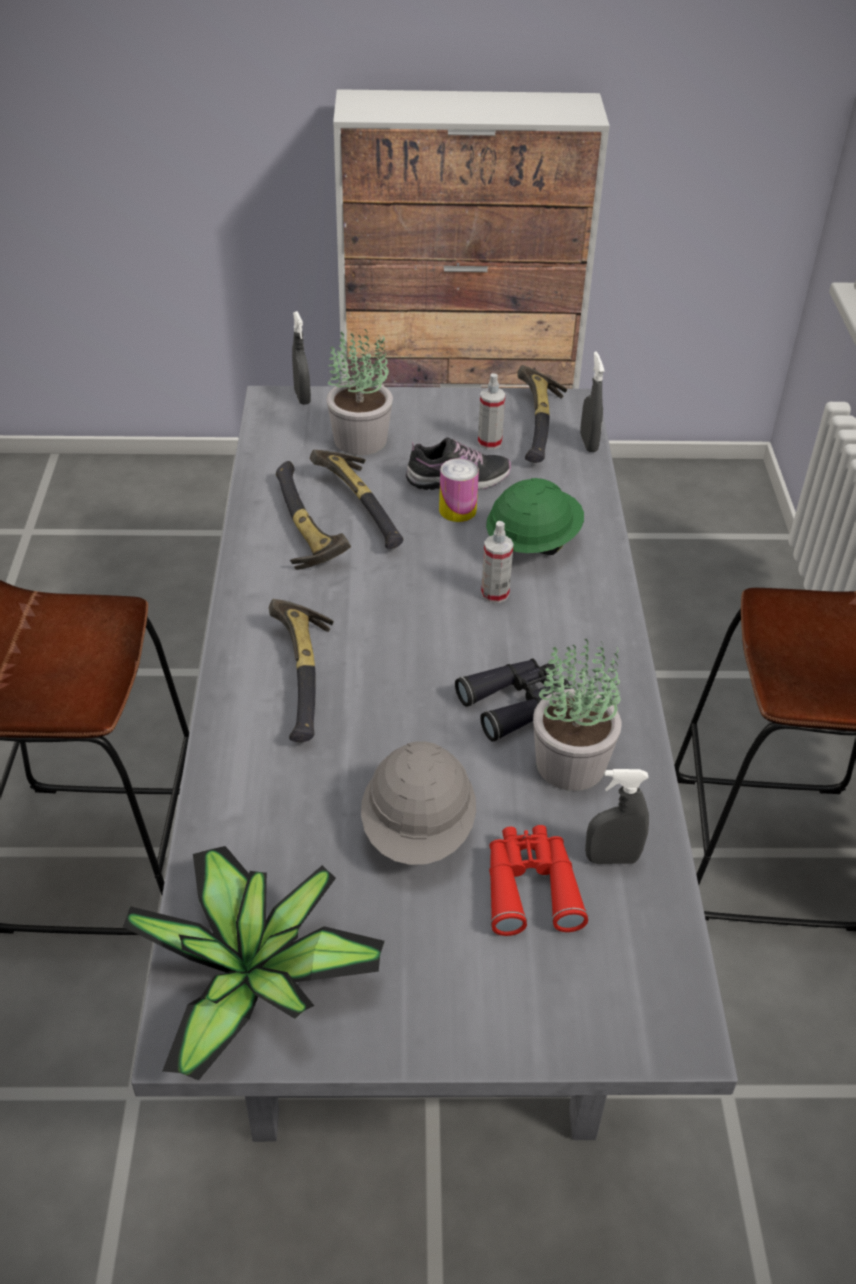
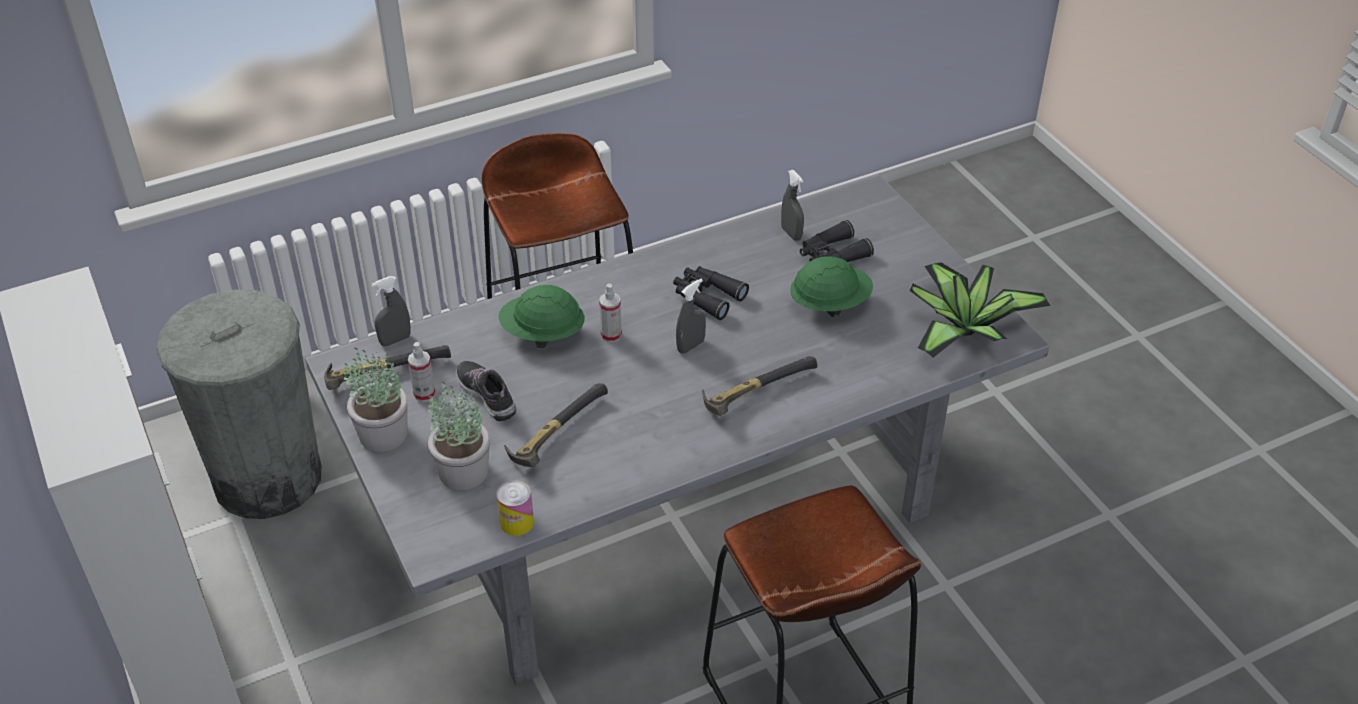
camera: 115 degrees left, 0 degrees up
hammer [276,461,351,570] -> none
grey spray bottle [292,311,311,405] -> grey spray bottle moved to [676,279,706,354]
grey hard hat [361,741,476,865] -> green hard hat [790,256,873,317]
can [439,458,479,522] -> can moved to [496,480,534,536]
red binoculars [489,825,588,936] -> black binoculars [800,220,874,262]
potted plant [533,638,621,791] -> potted plant moved to [344,347,408,452]
none -> grey trash can [156,289,322,519]

